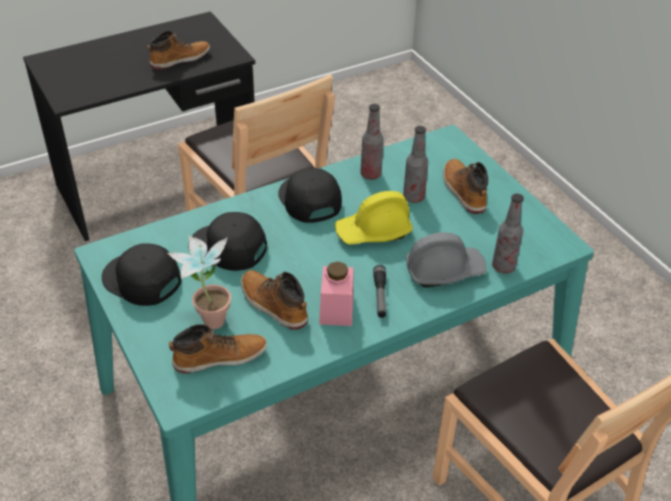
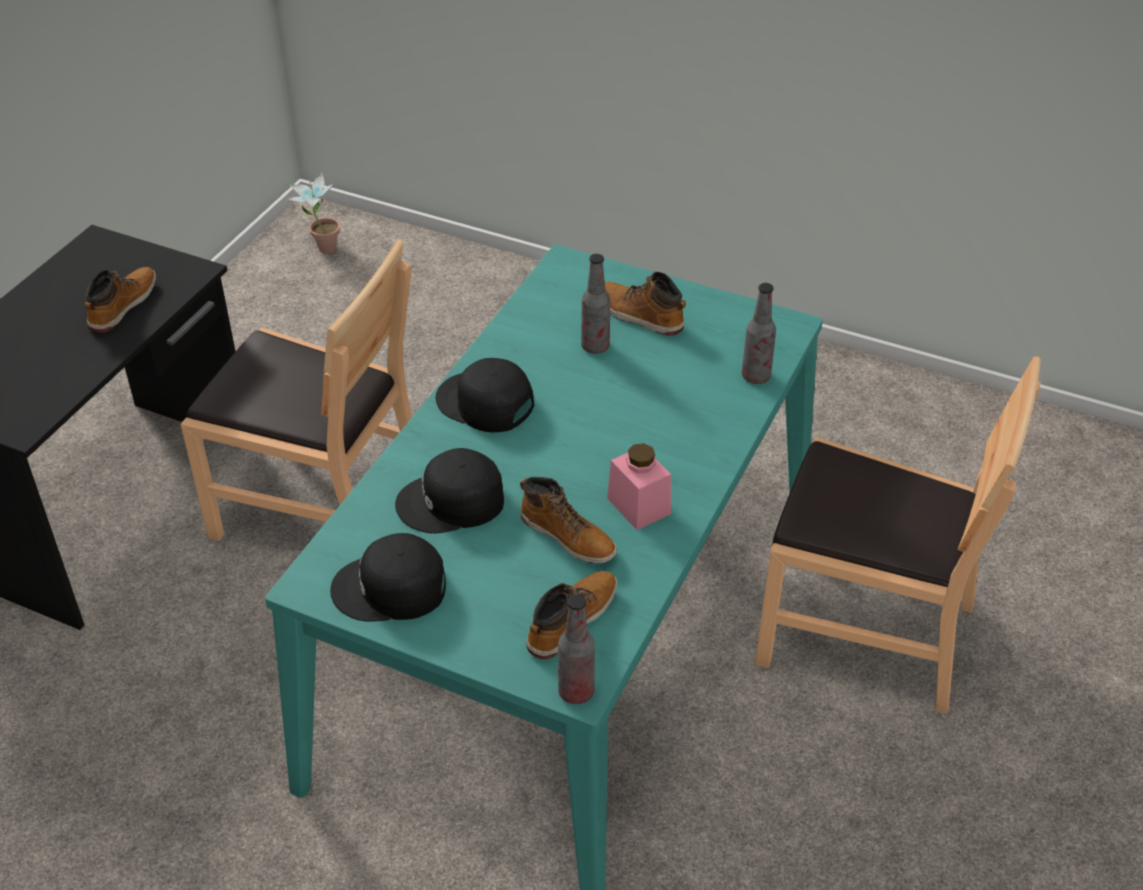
camera: 35 degrees left, 0 degrees up
potted plant [167,235,231,329] -> potted plant moved to [286,172,340,254]
boot [241,270,308,330] -> boot turned 150 degrees counterclockwise [520,477,617,563]
yellow hard hat [335,191,413,245] -> none
bottle [360,104,384,180] -> bottle moved to [558,594,595,704]
flashlight [373,265,386,318] -> none
grey hard hat [406,232,487,287] -> none

